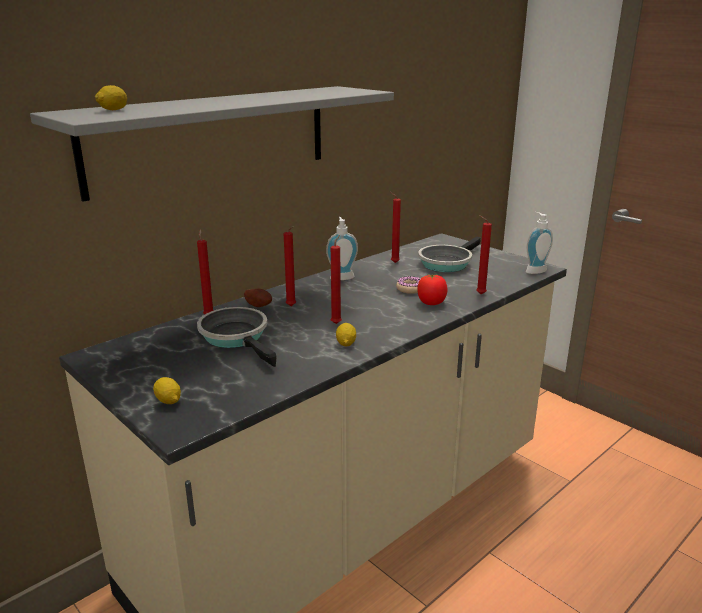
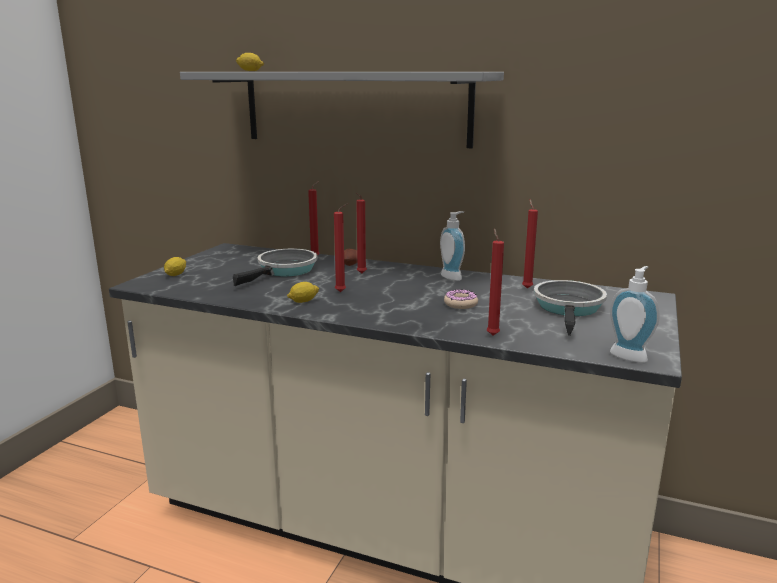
camera: 65 degrees right, 5 degrees down
tomato [417,274,448,305] -> none
frying pan [418,236,481,272] -> frying pan turned 90 degrees clockwise [534,280,607,336]

